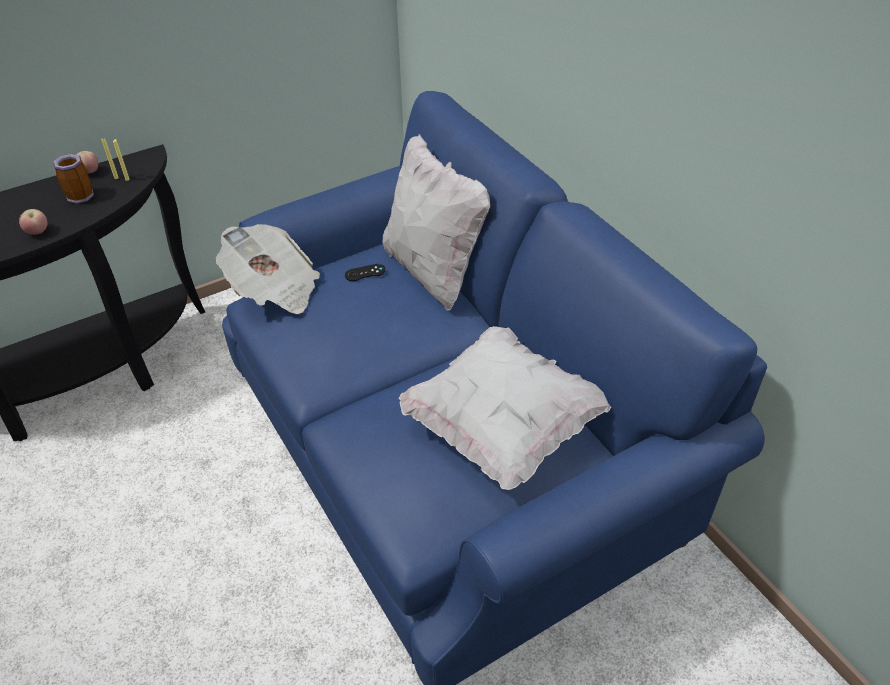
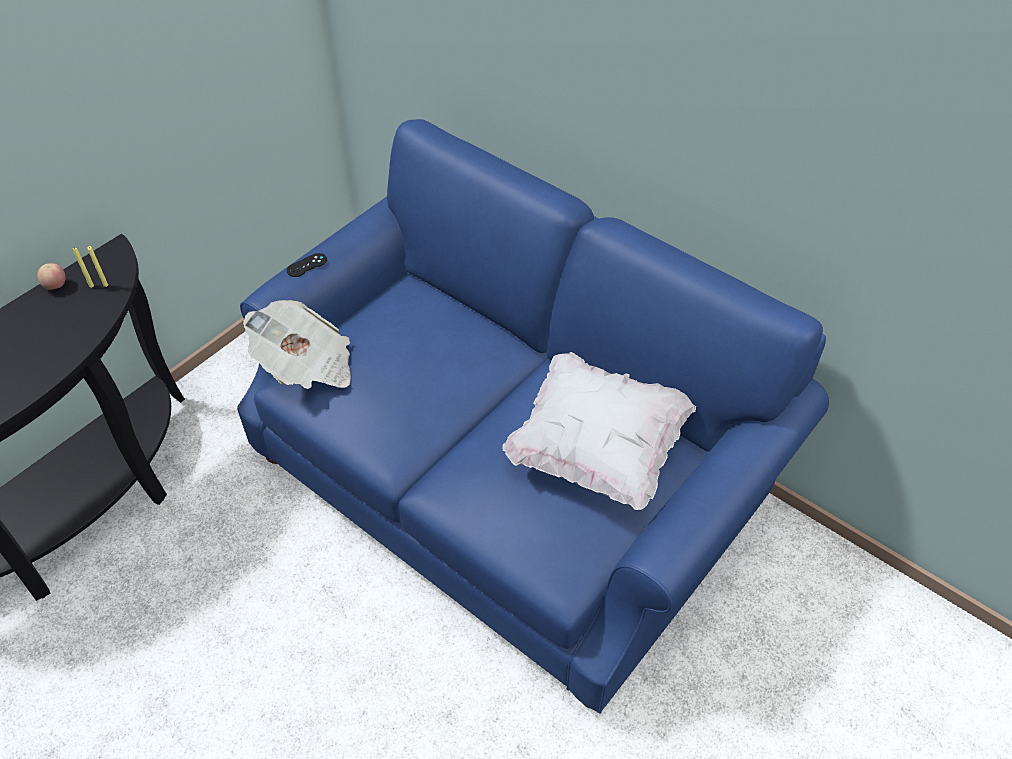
camera: 20 degrees left, 5 degrees up
apple [19,209,48,235] -> none
mug [53,154,94,204] -> none
black game controller [345,264,386,281] -> black game controller moved to [287,253,327,277]
white pillow [383,134,490,310] -> none

